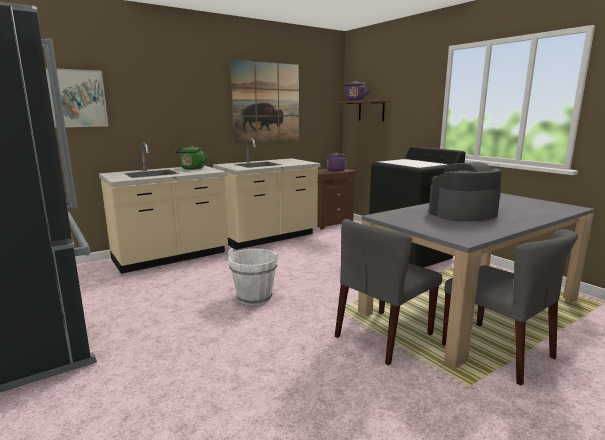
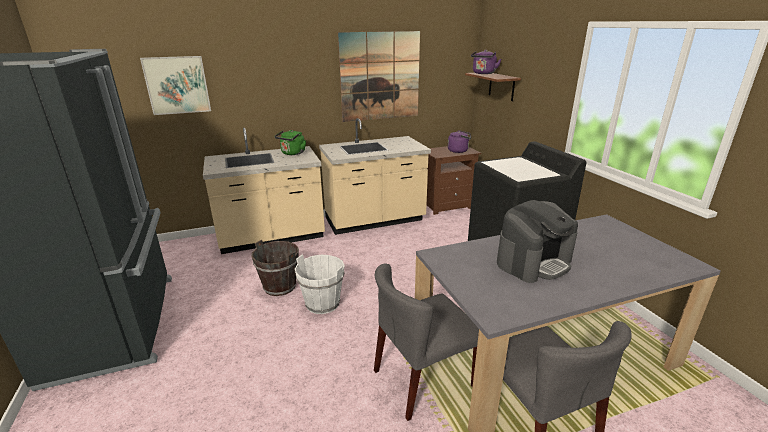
camera: 15 degrees right, 10 degrees up
coffee machine [428,162,502,221] -> coffee machine turned 150 degrees clockwise [497,200,578,283]
none -> brown bucket [251,240,299,296]

